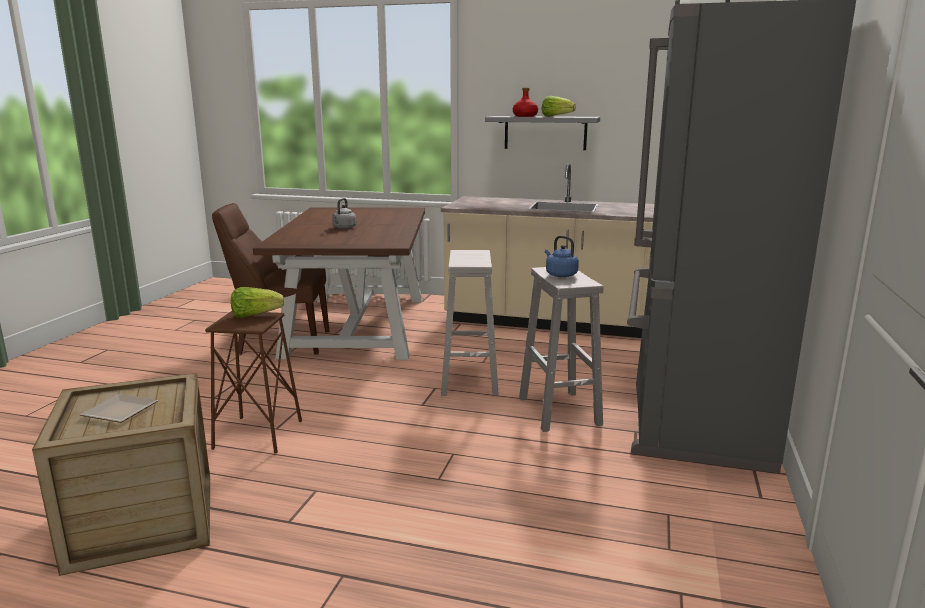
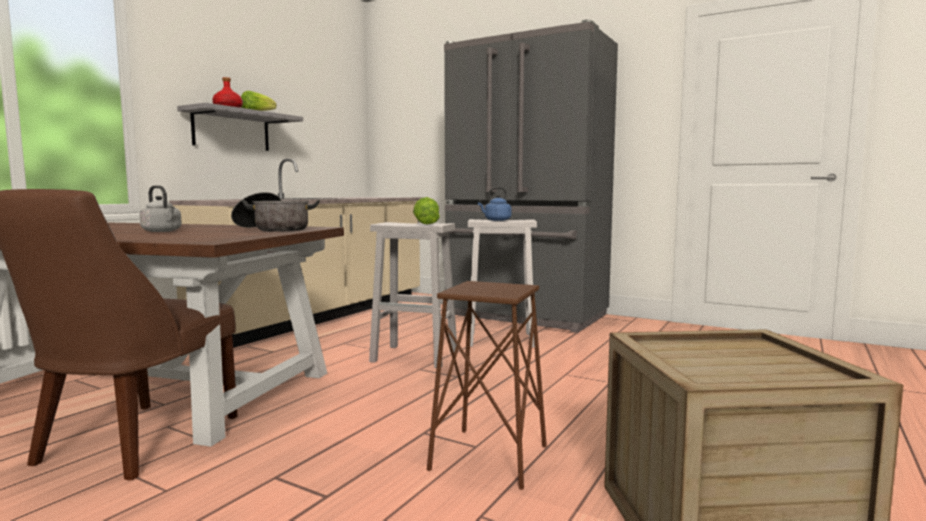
camera: 75 degrees left, 10 degrees down
plate [80,394,158,423] -> none
lettuce [231,287,285,318] -> lettuce moved to [413,197,440,225]
none -> cooking pot [231,192,320,231]

